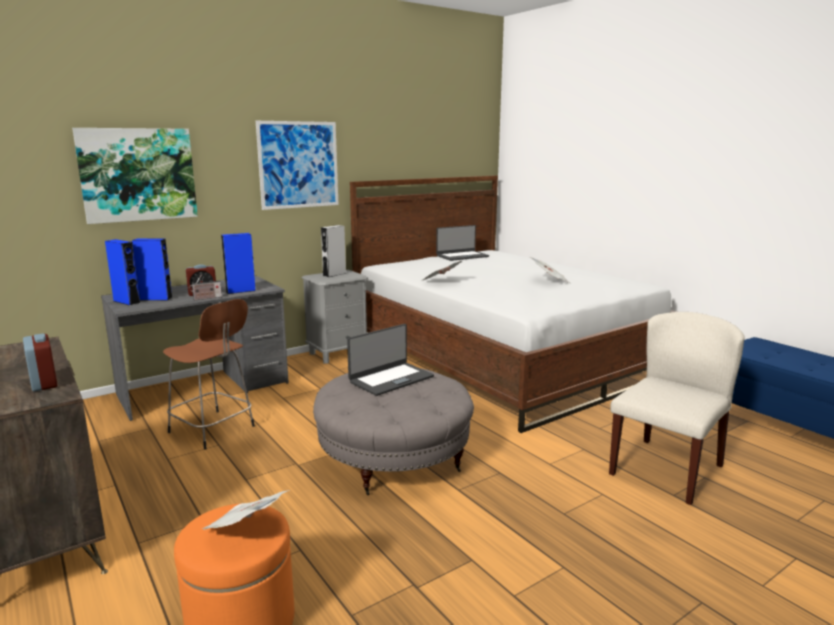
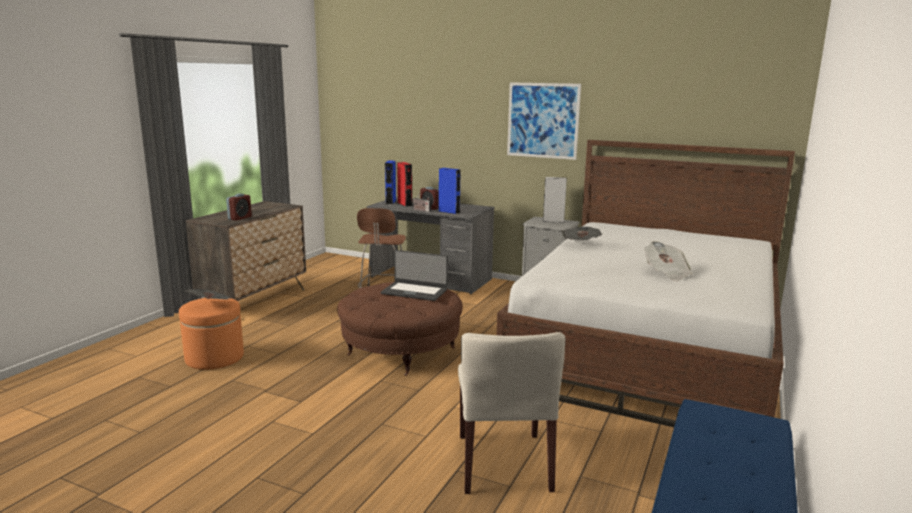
camera: 60 degrees right, 0 degrees up
picture [72,128,198,224] -> none
blue speaker [132,238,172,301] -> red speaker [397,162,412,207]
grey ottoman [313,368,474,495] -> brown ottoman [337,282,463,376]
laptop [436,225,489,261] -> none
beige chair [609,312,745,505] -> beige chair turned 75 degrees clockwise [458,332,565,494]

